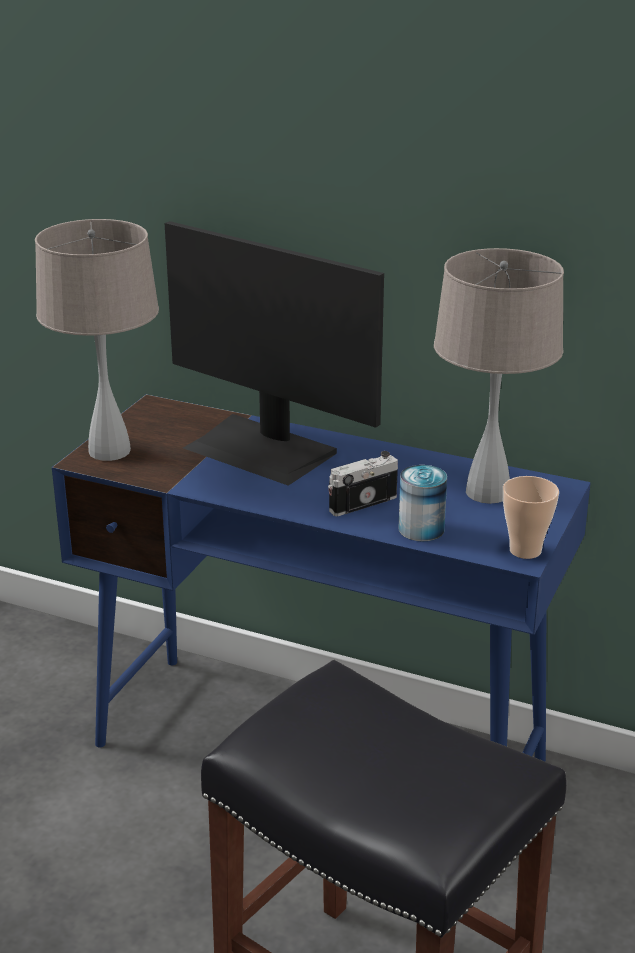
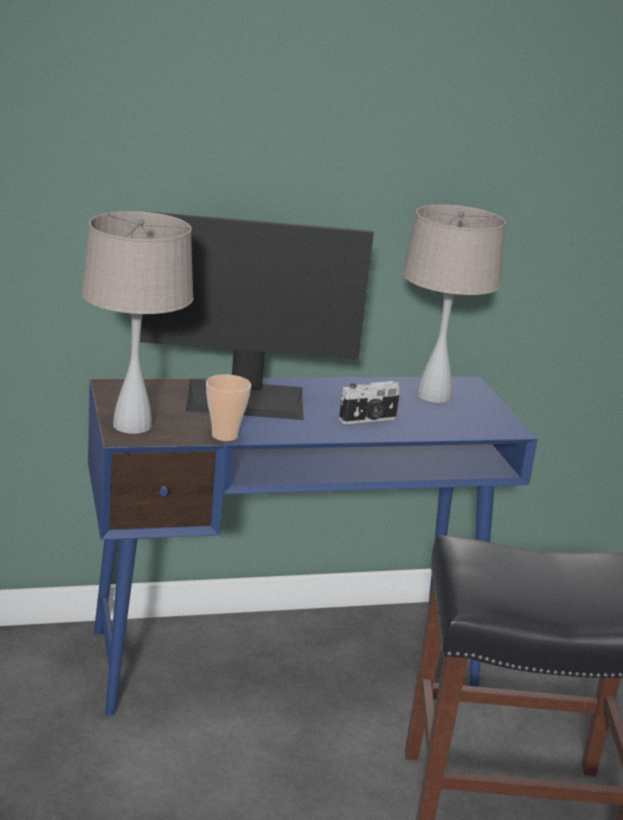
camera: 40 degrees left, 5 degrees down
camera [328,451,398,516] -> camera turned 135 degrees counterclockwise [339,381,400,424]
can [398,465,447,541] -> none
cup [503,476,559,559] -> cup moved to [206,375,251,441]

